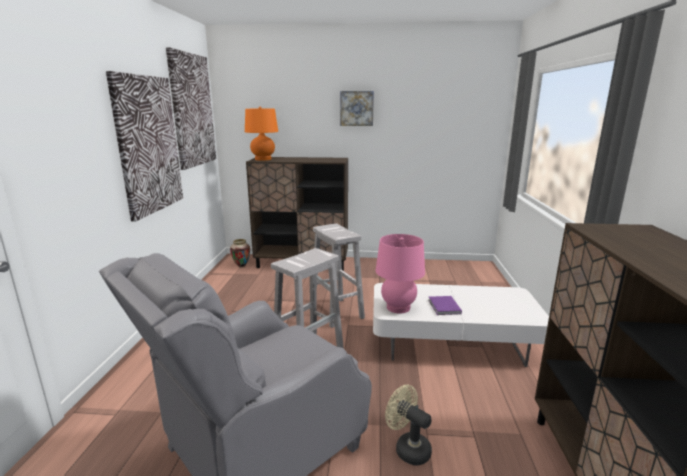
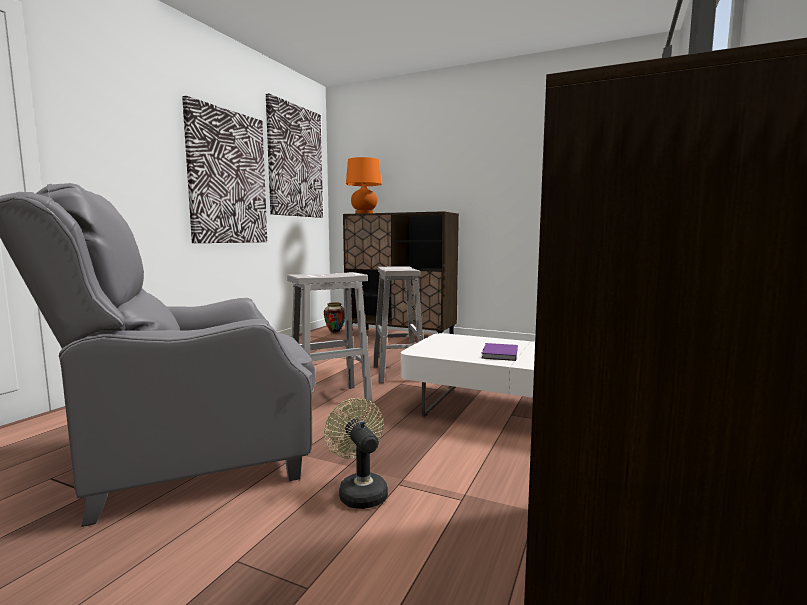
camera: 20 degrees right, 10 degrees down
picture [340,91,374,126] -> none
pink table lamp [376,234,425,313] -> none

